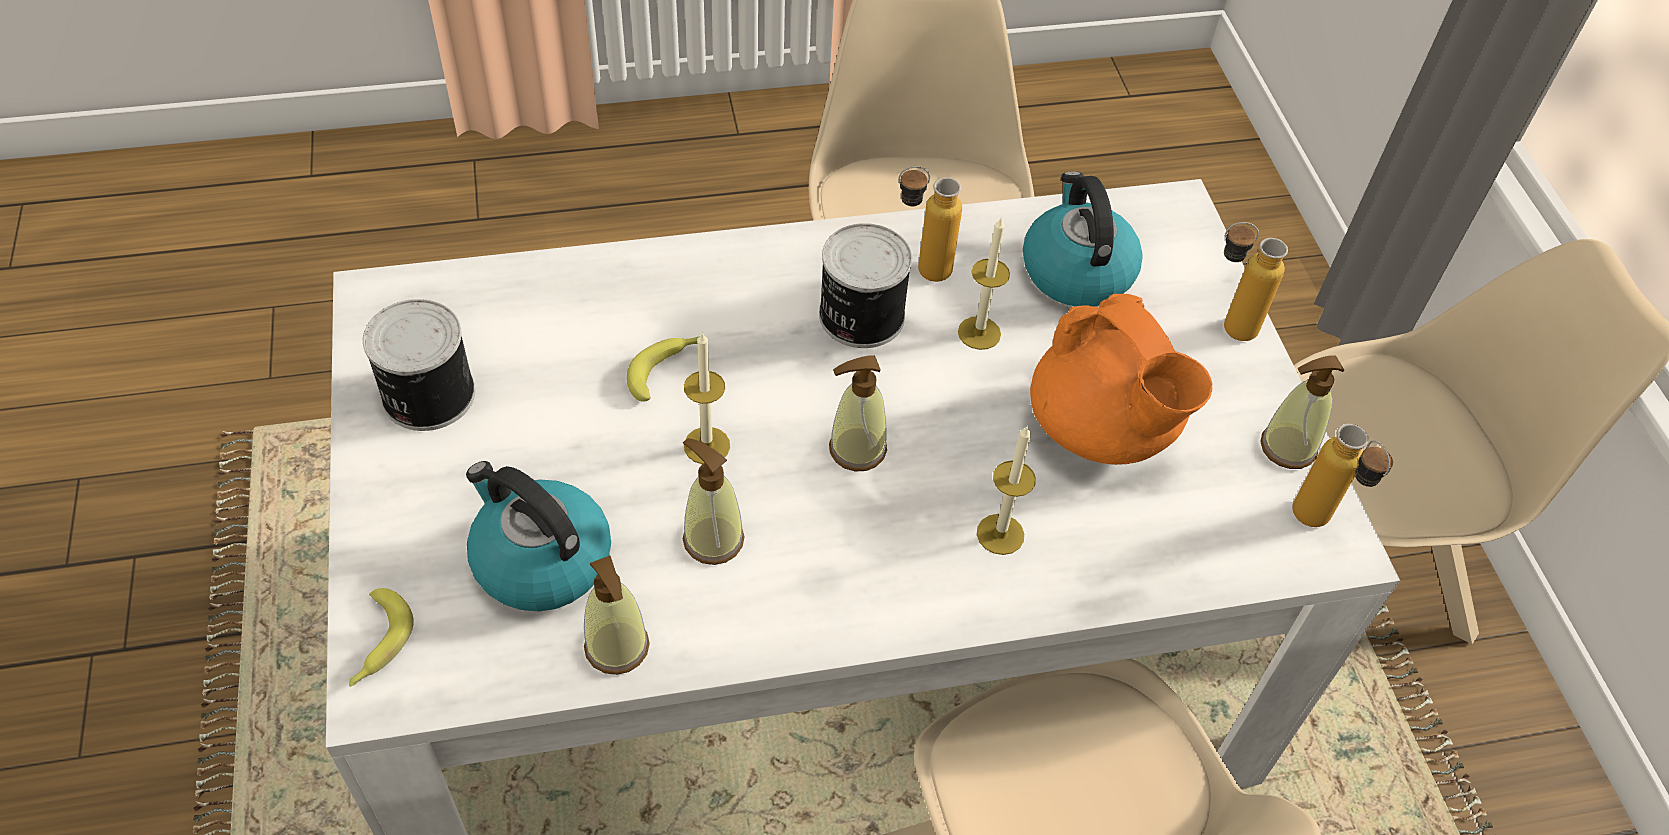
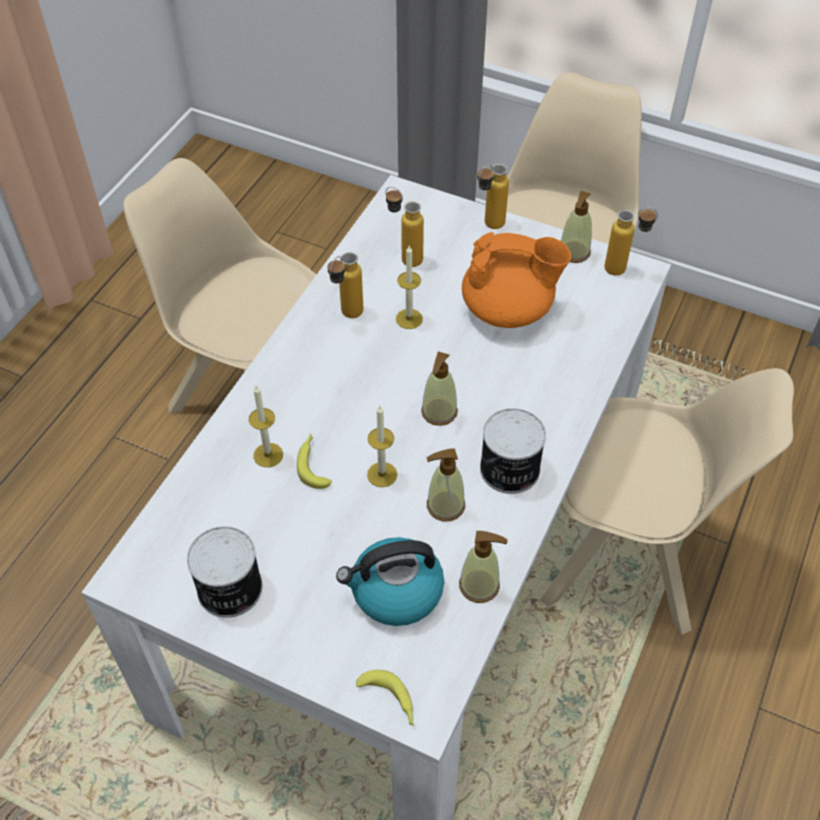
camera: 50 degrees left, 0 degrees up
can [819,223,912,348] -> can moved to [480,408,546,494]
candle [977,425,1036,555] -> candle moved to [249,386,283,467]
kettle [1023,171,1143,306] -> bottle [386,187,424,267]

